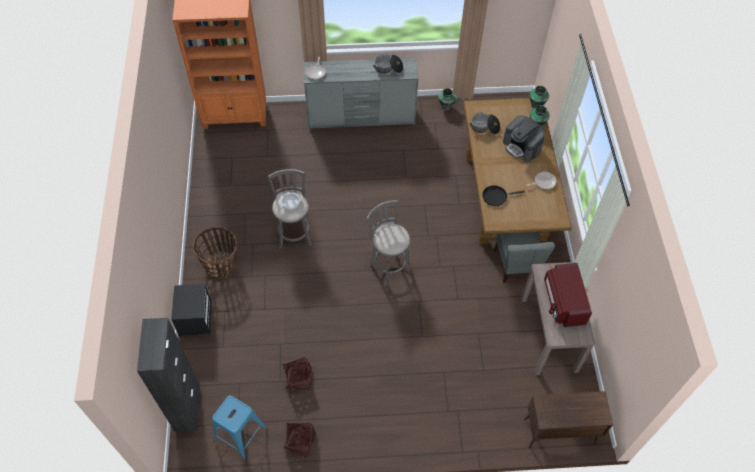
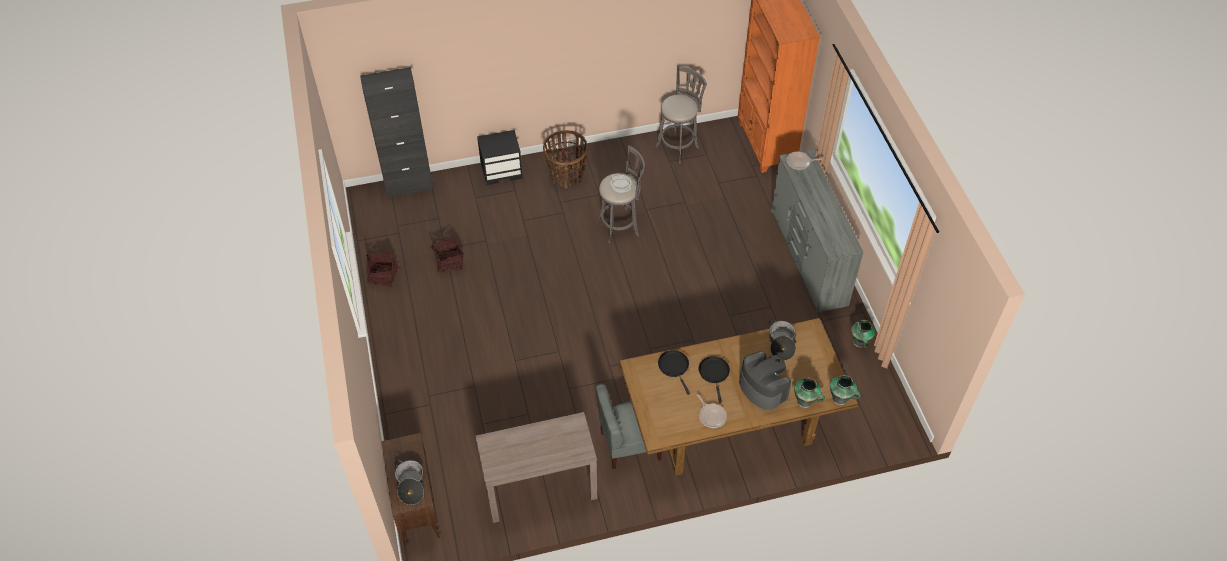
camera: 80 degrees right, 5 degrees down
blue stool [212,396,267,460] -> none
grey stool [367,200,412,286] -> grey stool moved to [655,65,707,164]
cooking pot [373,54,403,74] -> cooking pot moved to [395,460,424,505]
coffee machine [503,115,545,162] -> coffee machine turned 105 degrees clockwise [739,351,791,410]
red microwave [544,263,592,327] -> none
none -> black frying pan [698,356,730,403]

